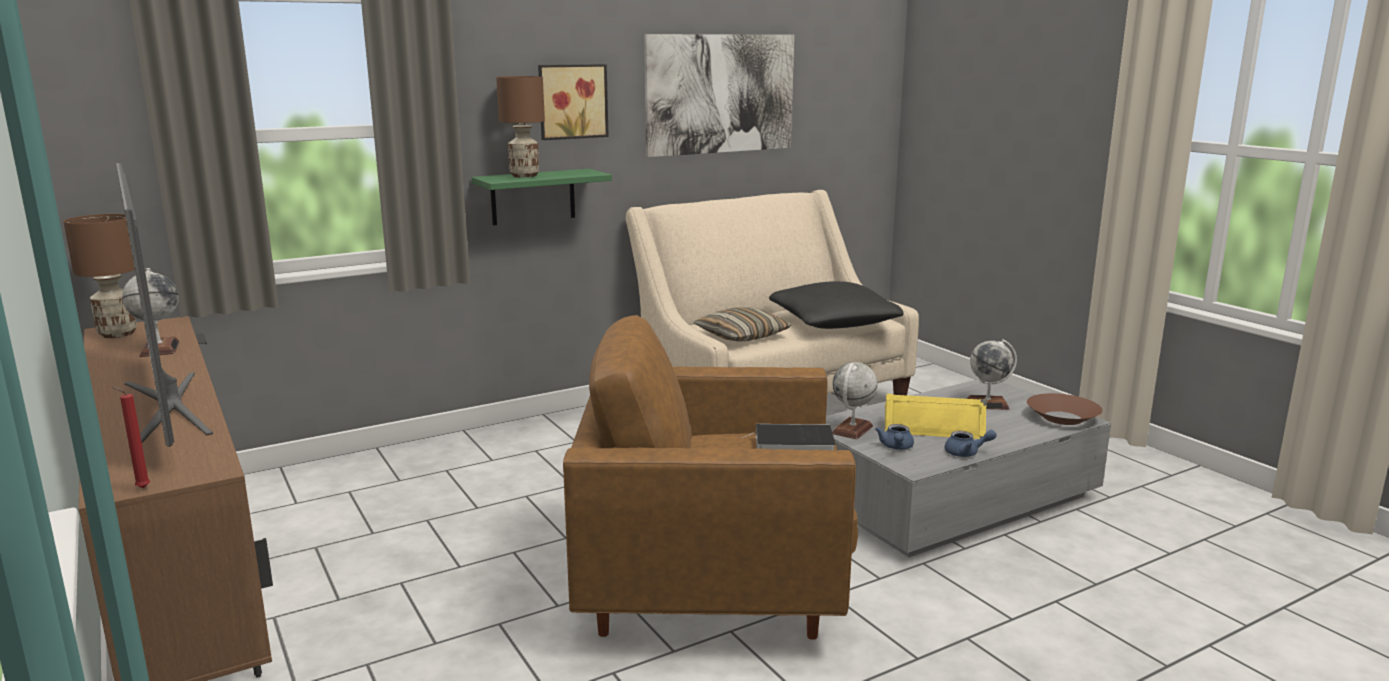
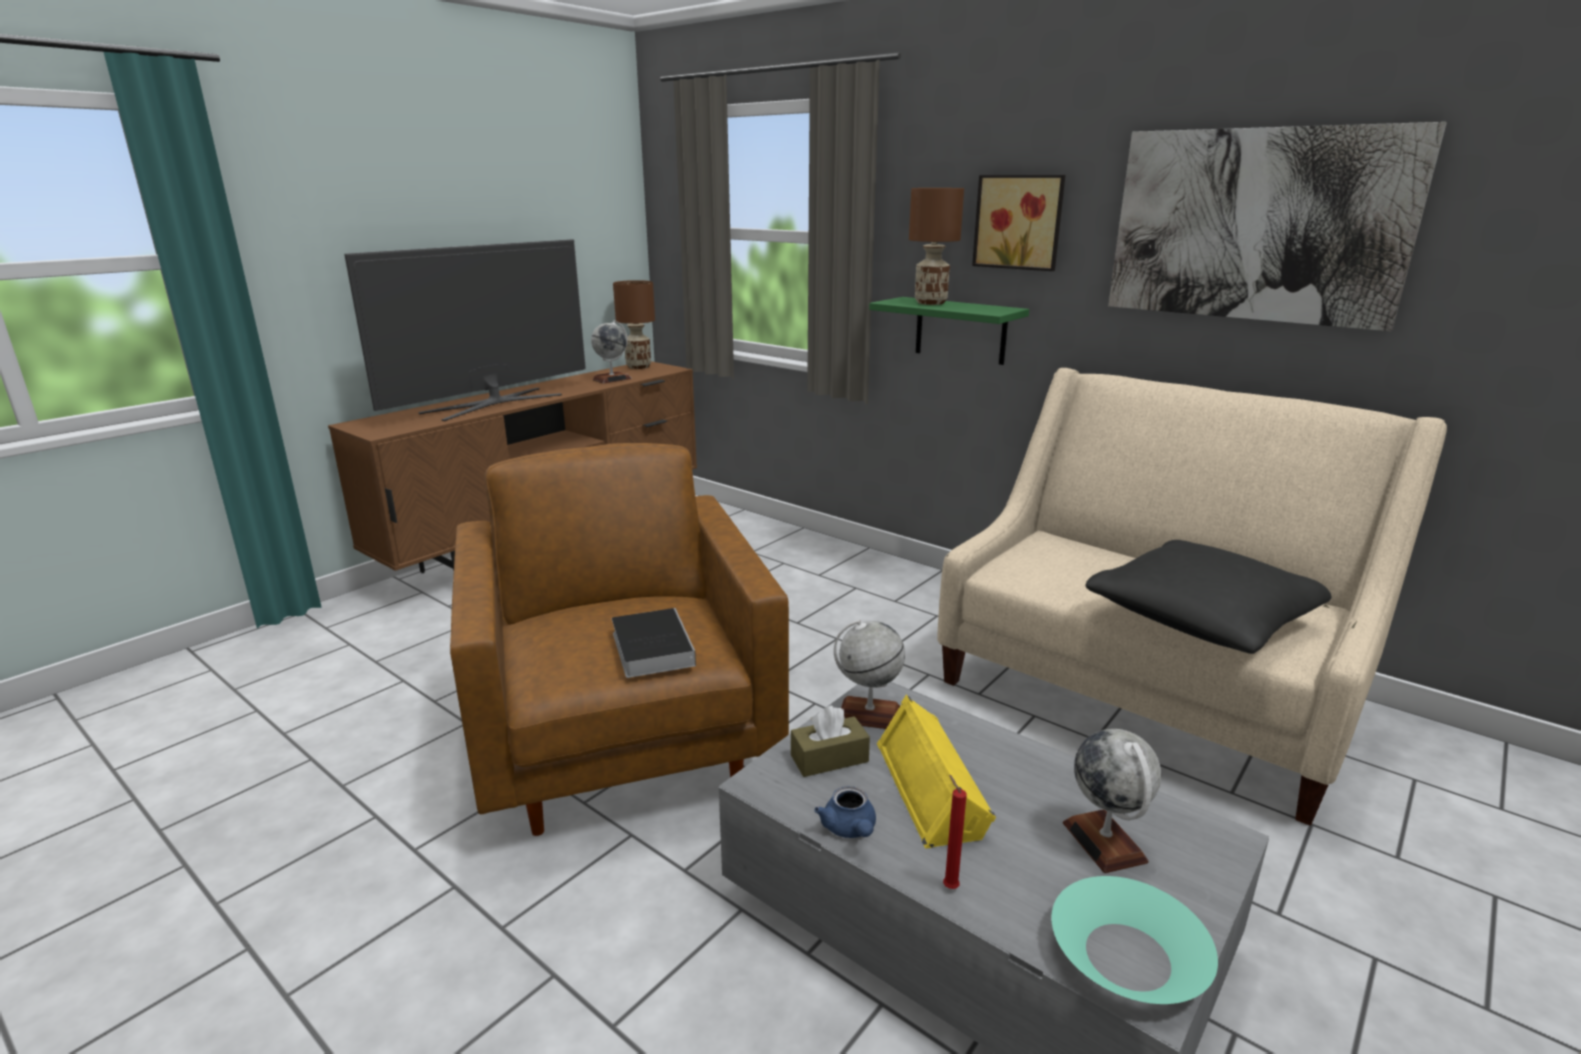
camera: 70 degrees right, 5 degrees up
red candle [111,386,150,489] -> red candle moved to [943,775,967,889]
pillow [694,307,791,342] -> none
blue teapot [875,424,914,450] -> brown tissue box [791,706,870,777]
brown bowl [1027,393,1103,425] -> turquoise bowl [1051,876,1218,1004]

